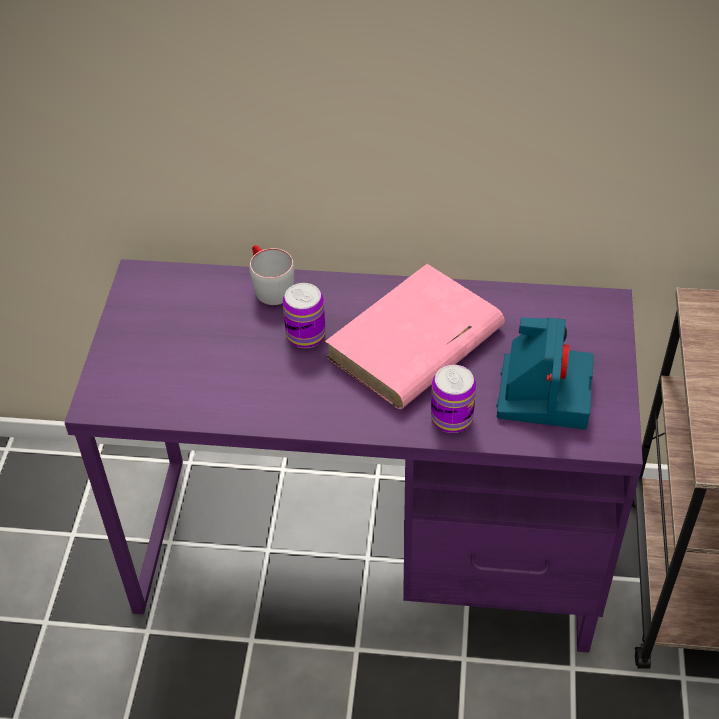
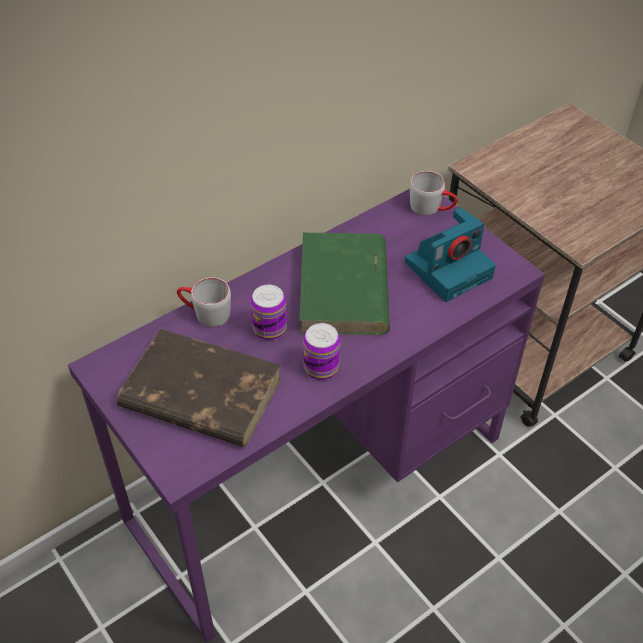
camera: 45 degrees left, 0 degrees up
pink book [325,264,505,409] -> green book [300,233,390,335]
can [431,365,476,433] -> can moved to [303,323,340,380]
camera [496,318,594,429] -> camera turned 90 degrees clockwise [405,207,496,302]
none -> brown book [116,329,282,447]
none -> grey mug [410,171,458,216]

